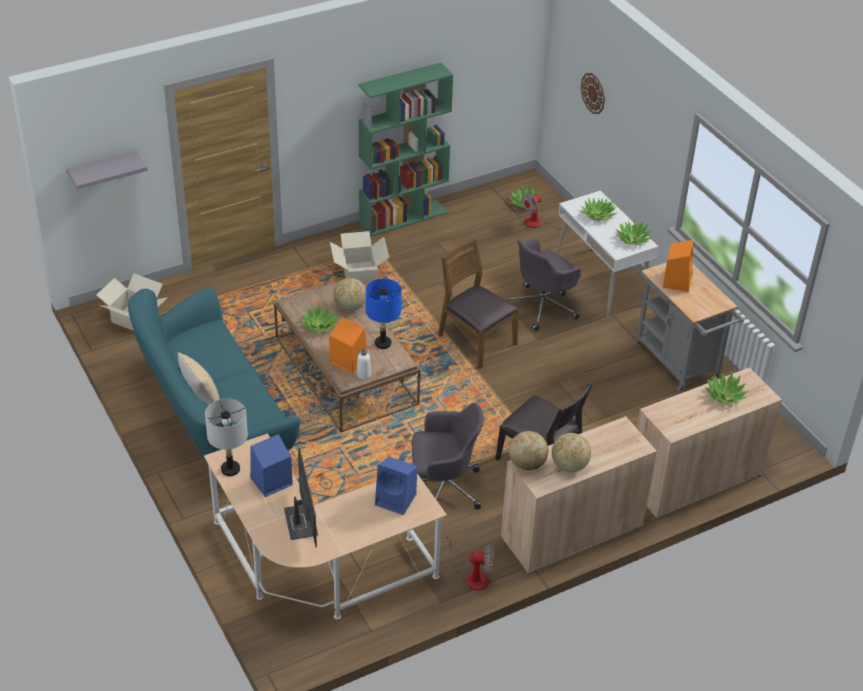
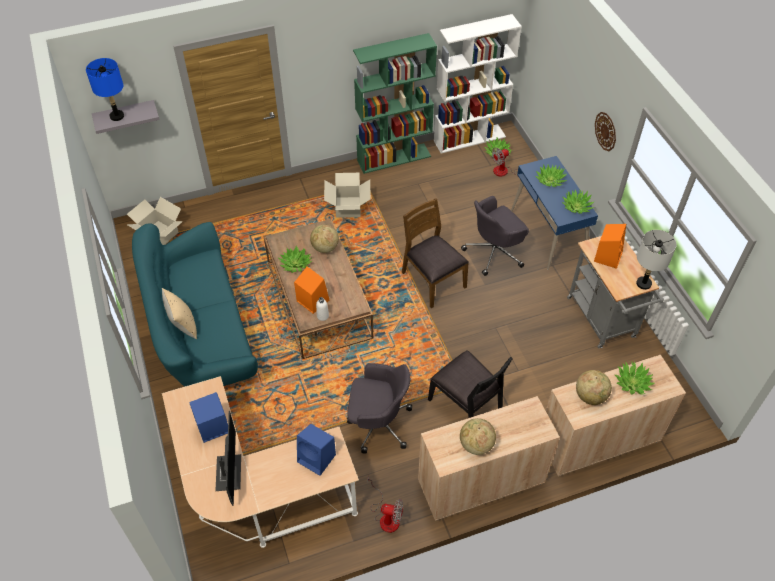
camera: 10 degrees right, 10 degrees up
grey table lamp [205,399,248,476] -> grey table lamp moved to [636,230,677,290]
blue table lamp [366,279,401,349] -> blue table lamp moved to [86,58,124,121]
globe [509,431,548,471] -> globe moved to [576,370,612,405]
white desk [555,191,658,319] -> blue desk [511,156,598,270]
wall clock [581,73,605,114] -> wall clock moved to [595,112,616,151]
none -> white bookcase [434,14,522,154]

